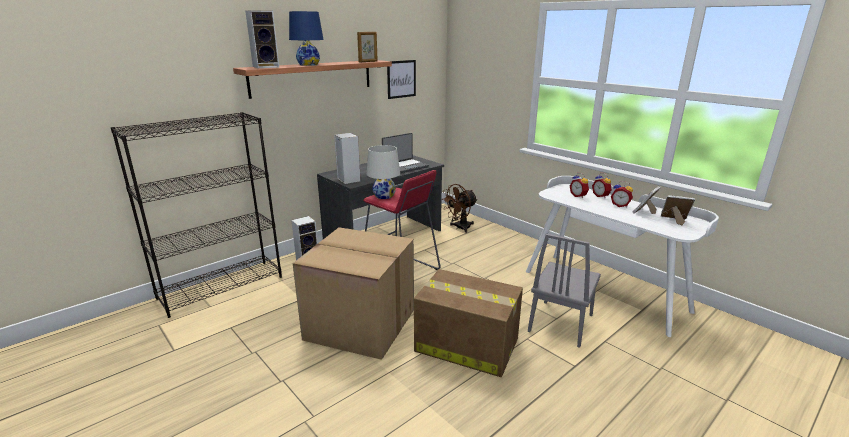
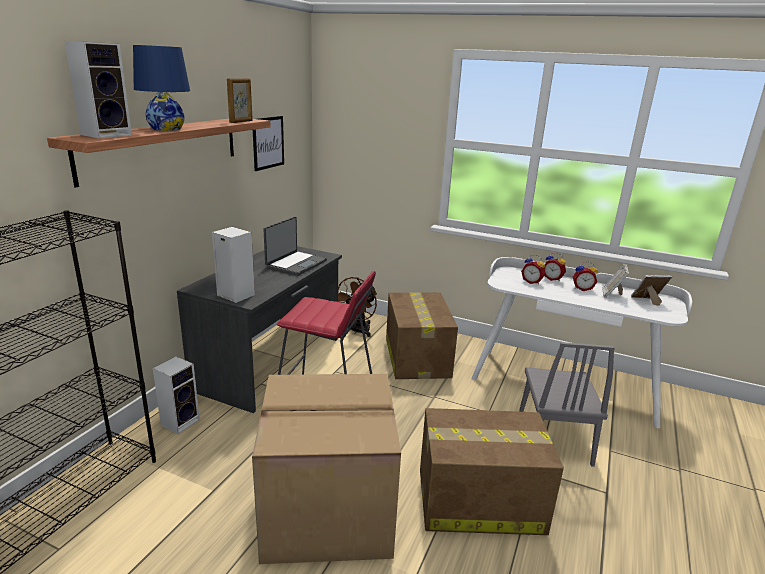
camera: 25 degrees left, 0 degrees up
white table lamp [367,145,400,199] -> none
none -> cardboard box [386,292,458,379]

